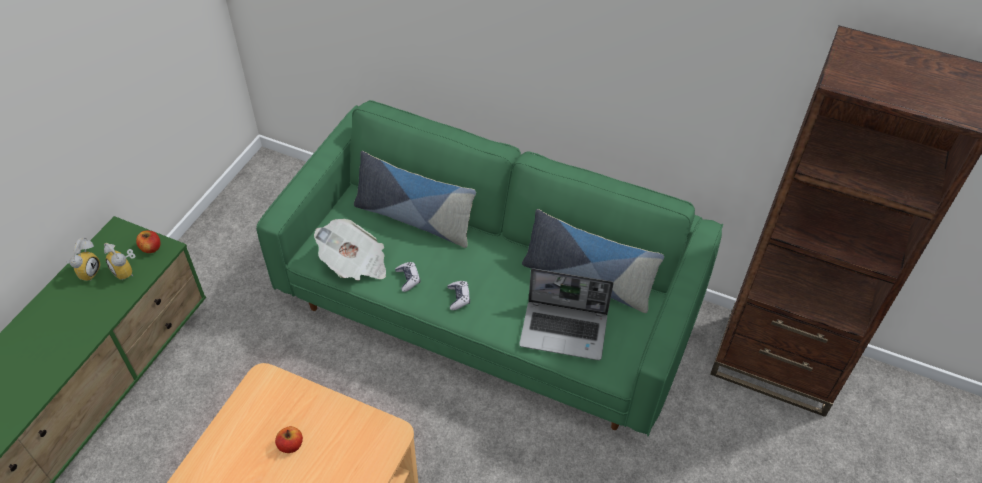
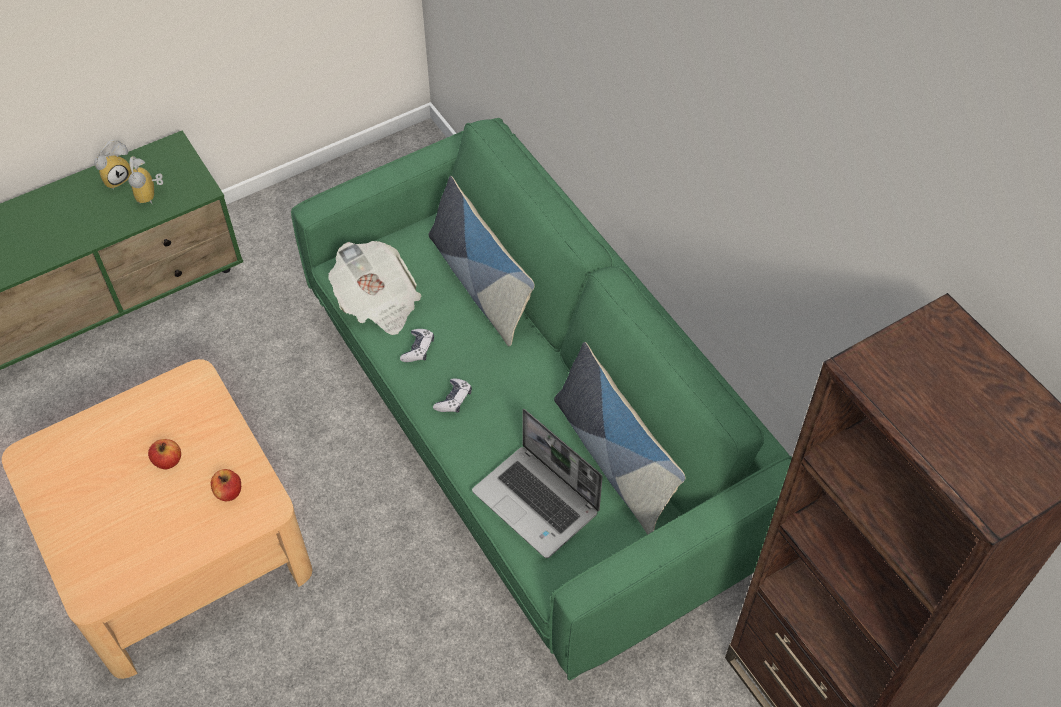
camera: 35 degrees right, 5 degrees up
apple [136,231,160,253] -> apple moved to [211,469,241,501]

